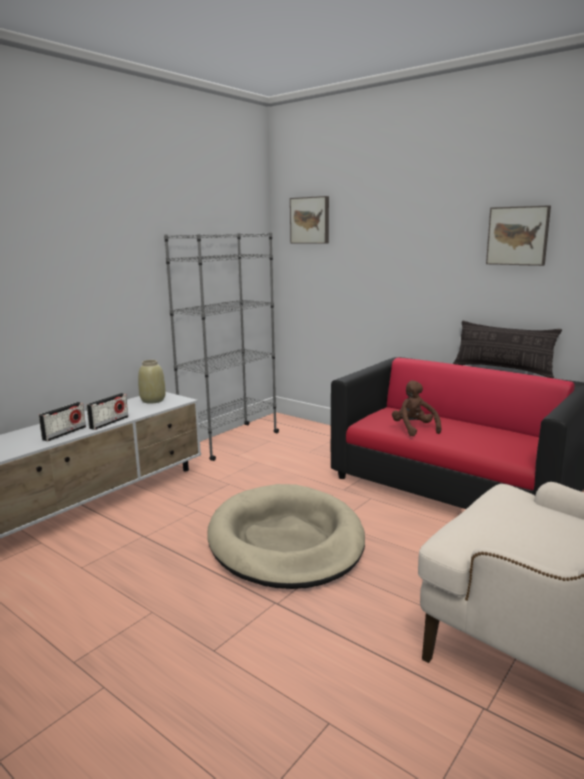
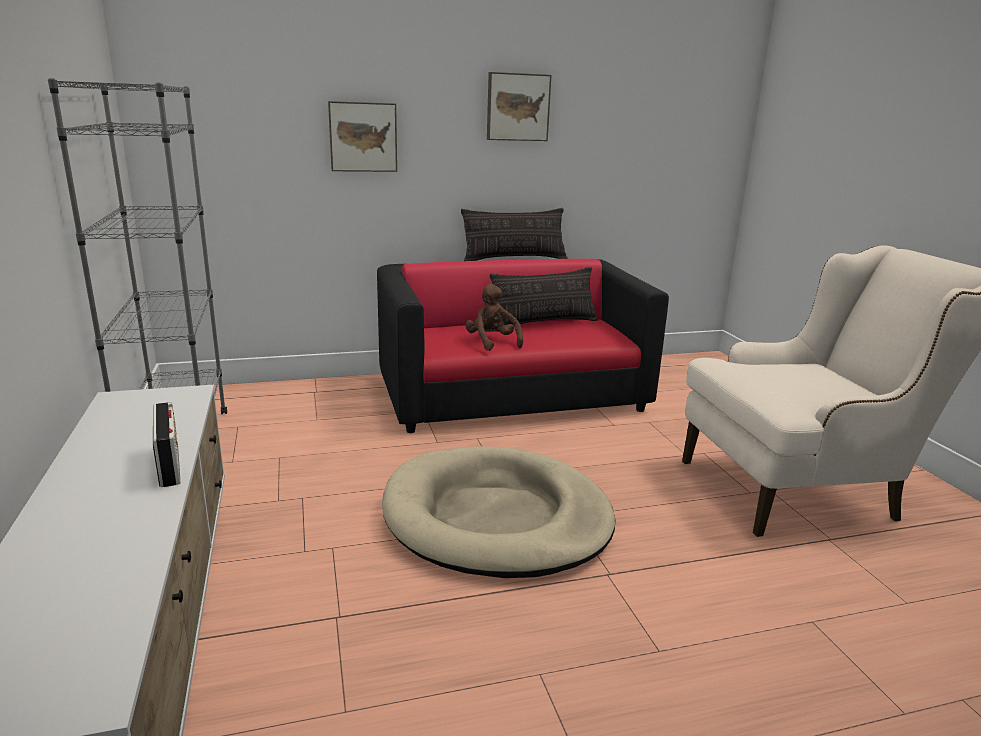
camera: 55 degrees left, 5 degrees up
radio [39,402,86,441] -> none
beige vase [138,360,166,404] -> none
picture [290,196,329,244] -> picture moved to [328,101,397,172]
brown plush toy [392,380,441,437] -> brown plush toy turned 45 degrees clockwise [465,284,523,351]
none -> pillow [490,267,598,325]

